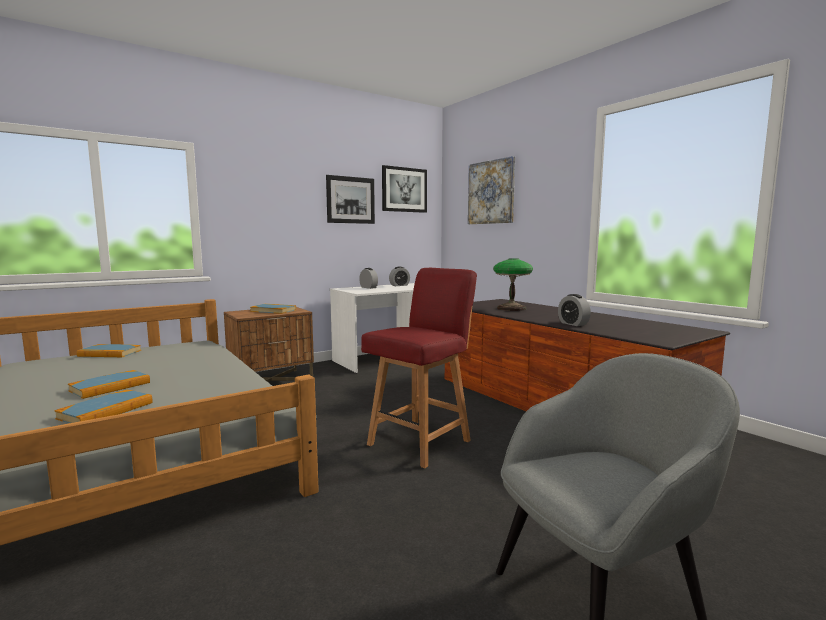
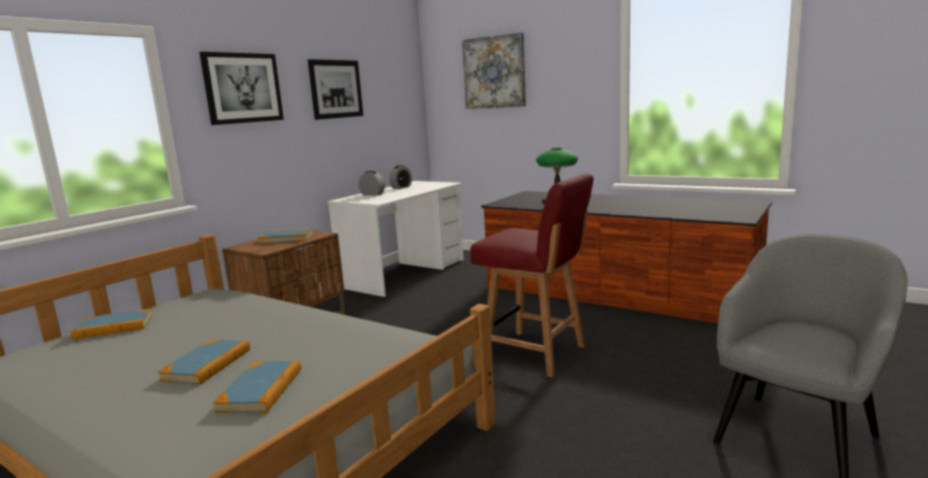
camera: 20 degrees left, 5 degrees up
red chair [361,268,477,469] -> red chair turned 105 degrees clockwise [470,173,594,378]
picture [382,165,427,213] -> picture moved to [199,52,284,125]
alarm clock [558,294,591,326] -> none

